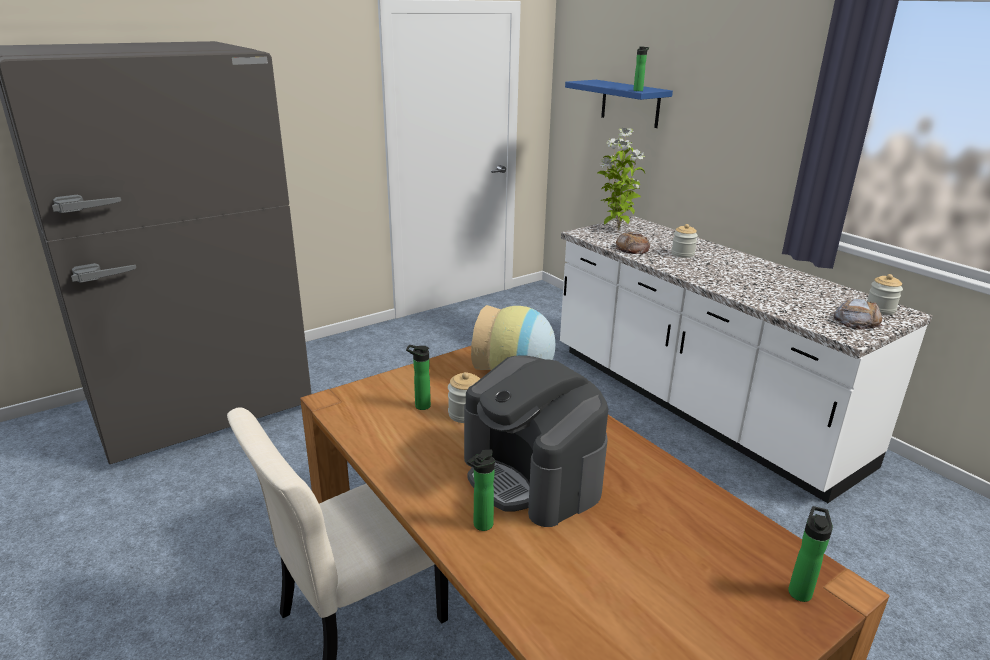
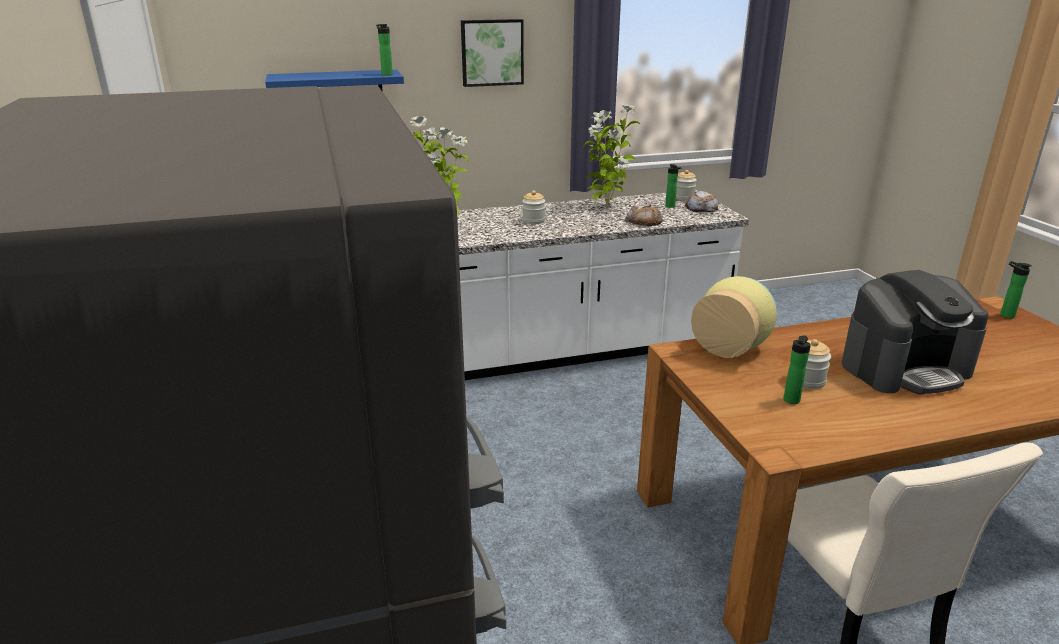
camera: 70 degrees left, 0 degrees up
bottle [467,449,495,531] -> bottle moved to [665,164,682,208]
bread [615,232,650,254] -> bread moved to [625,204,664,226]
none -> picture [461,19,524,87]
none -> potted plant [583,103,640,208]

